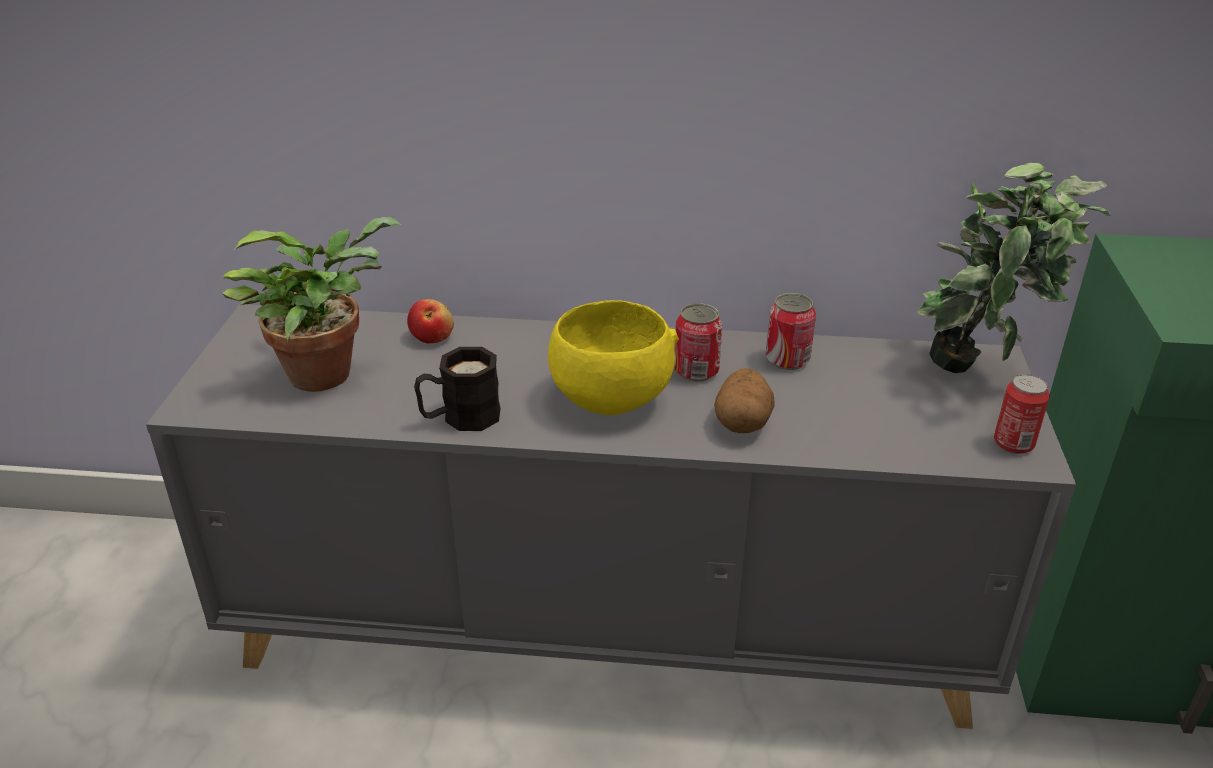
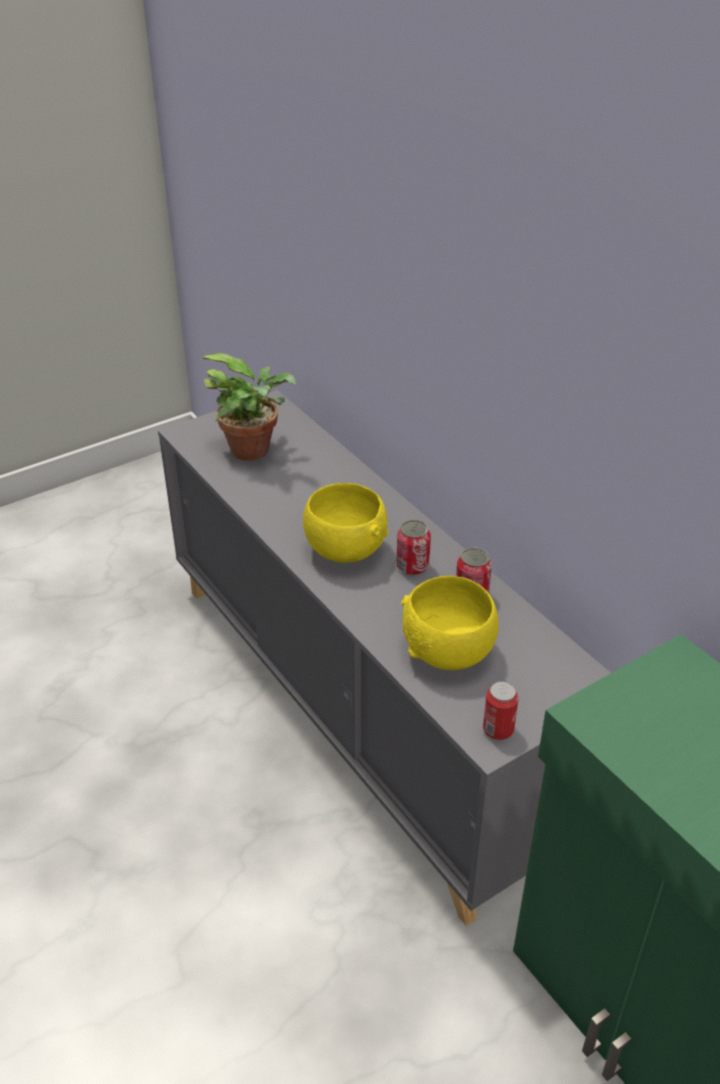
camera: 50 degrees right, 5 degrees up
apple [407,299,454,343] -> none
black mug [414,347,501,431] -> none
potato [714,368,775,433] -> none
potted plant [917,163,1111,373] -> none
none -> yellow bowl [401,576,499,670]

